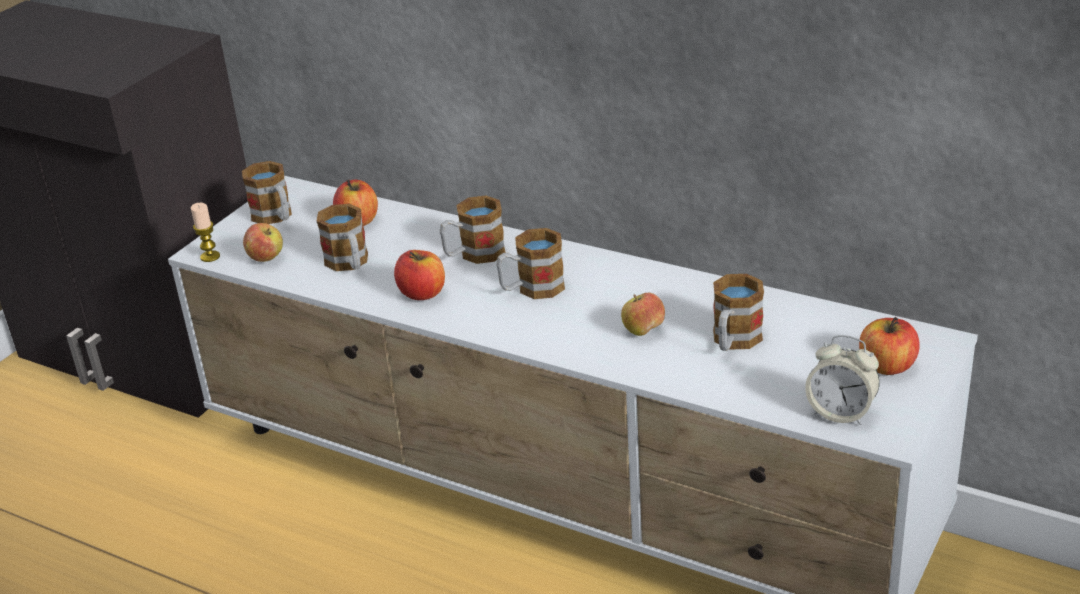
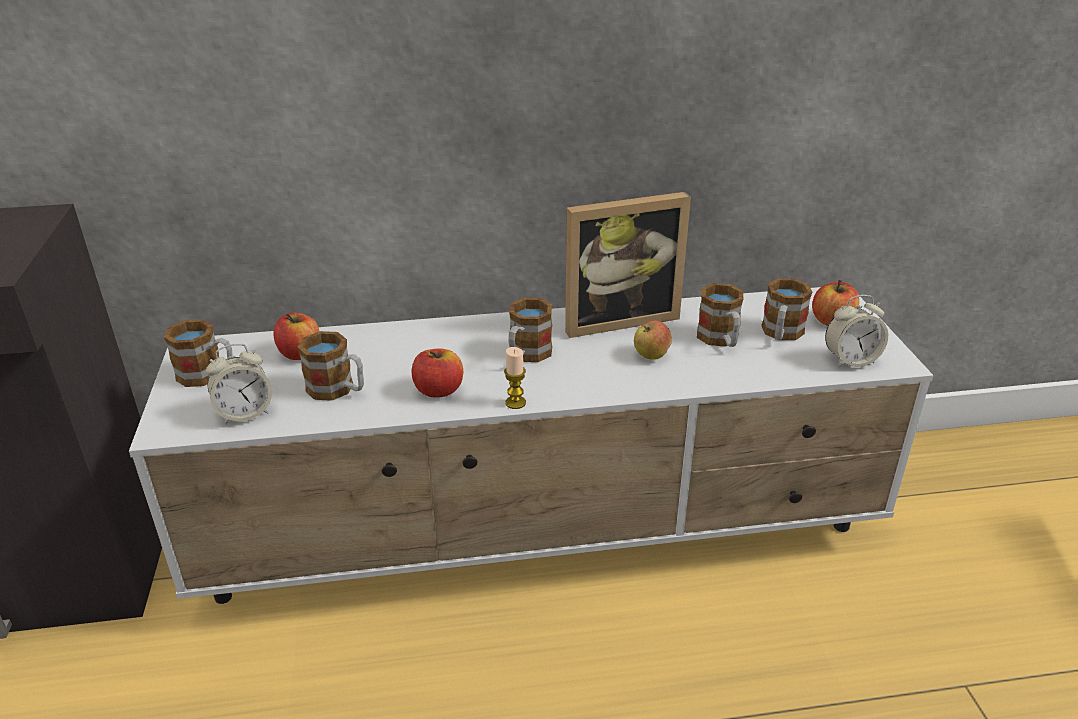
camera: 40 degrees left, 0 degrees up
candle [191,203,220,262] -> candle moved to [504,347,526,409]
apple [243,223,283,262] -> alarm clock [206,344,272,424]
mug [440,196,506,264] -> mug moved to [761,278,812,340]
none -> picture frame [565,192,691,338]

